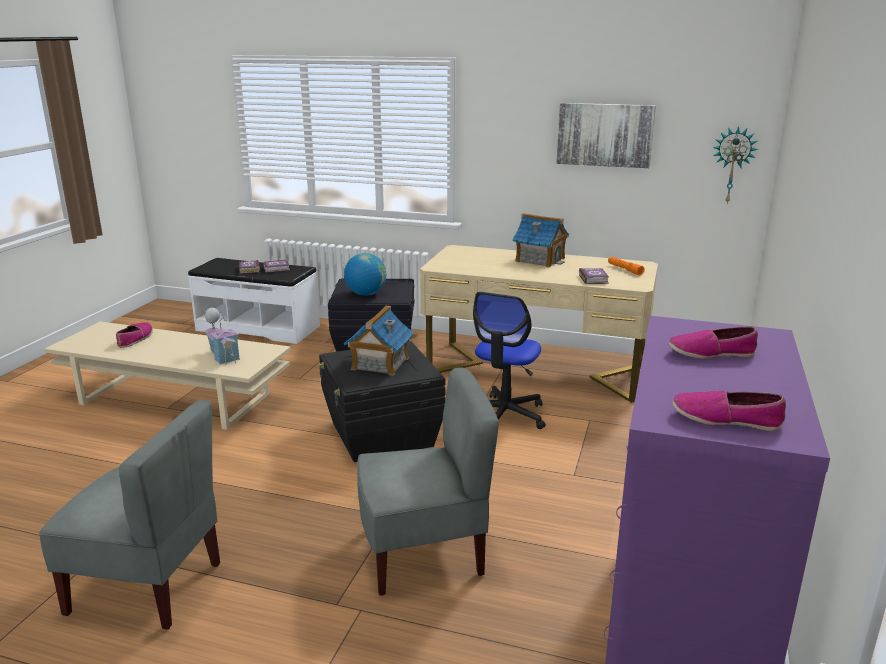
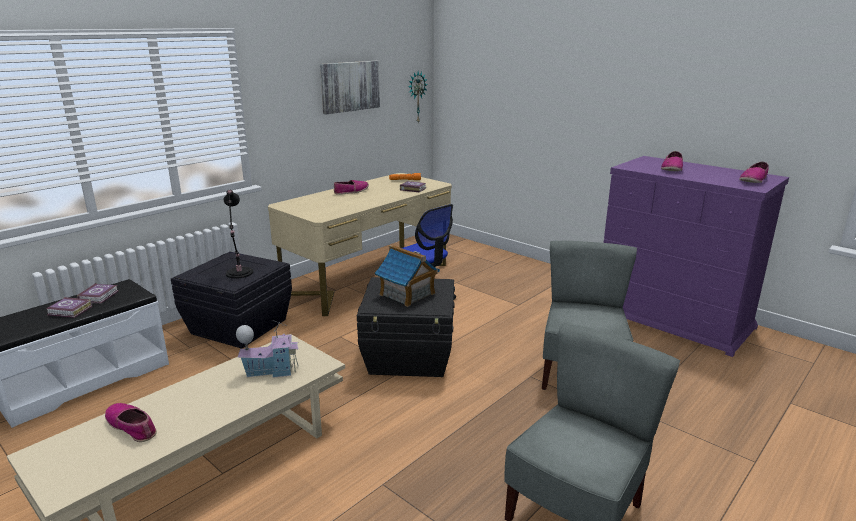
camera: 65 degrees left, 0 degrees up
globe [344,253,386,296] -> black table lamp [224,190,253,279]
toy house [513,213,569,268] -> shoe [334,180,369,195]

